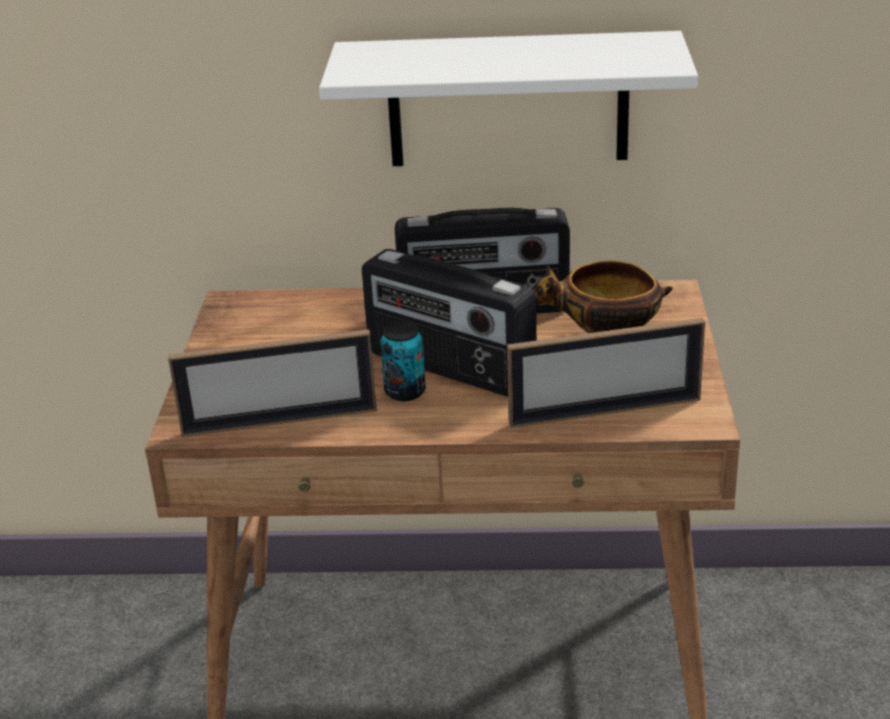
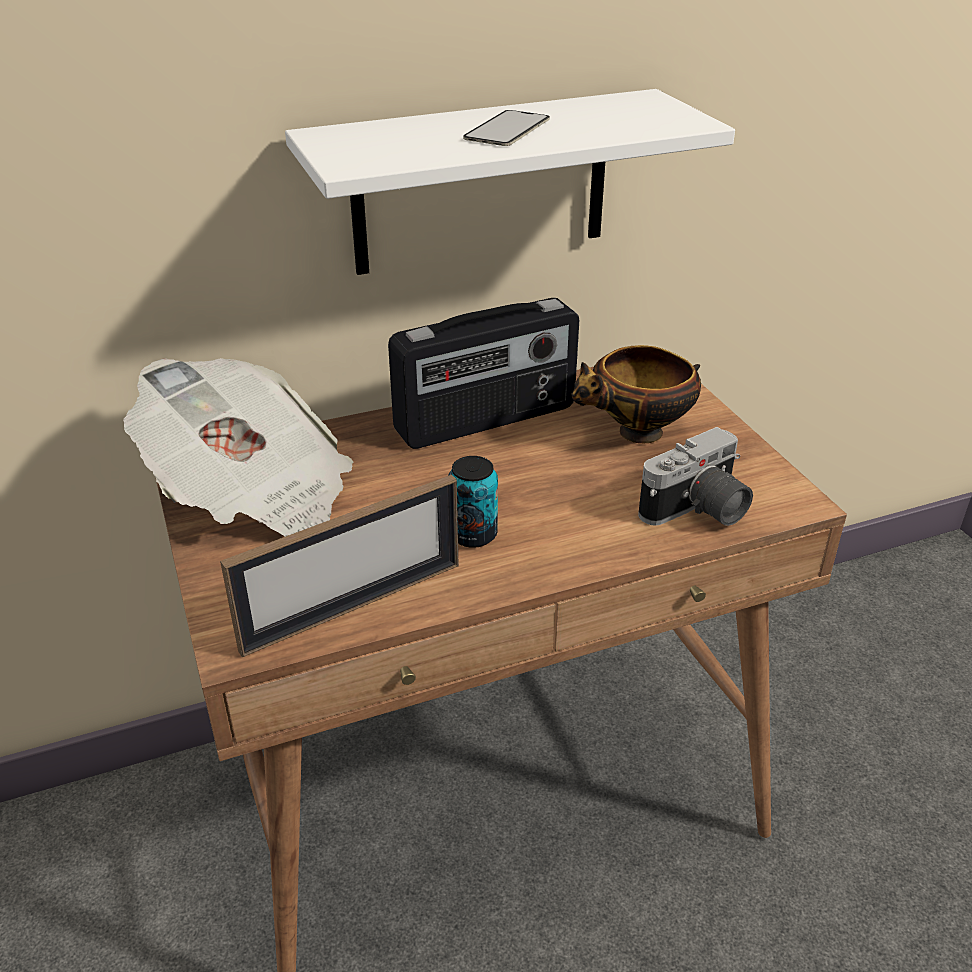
camera: 25 degrees left, 5 degrees up
radio [362,249,537,397] -> none
picture frame [507,318,705,428] -> camera [638,427,753,526]
none -> newspaper [123,358,353,537]
none -> phone [463,110,550,146]

